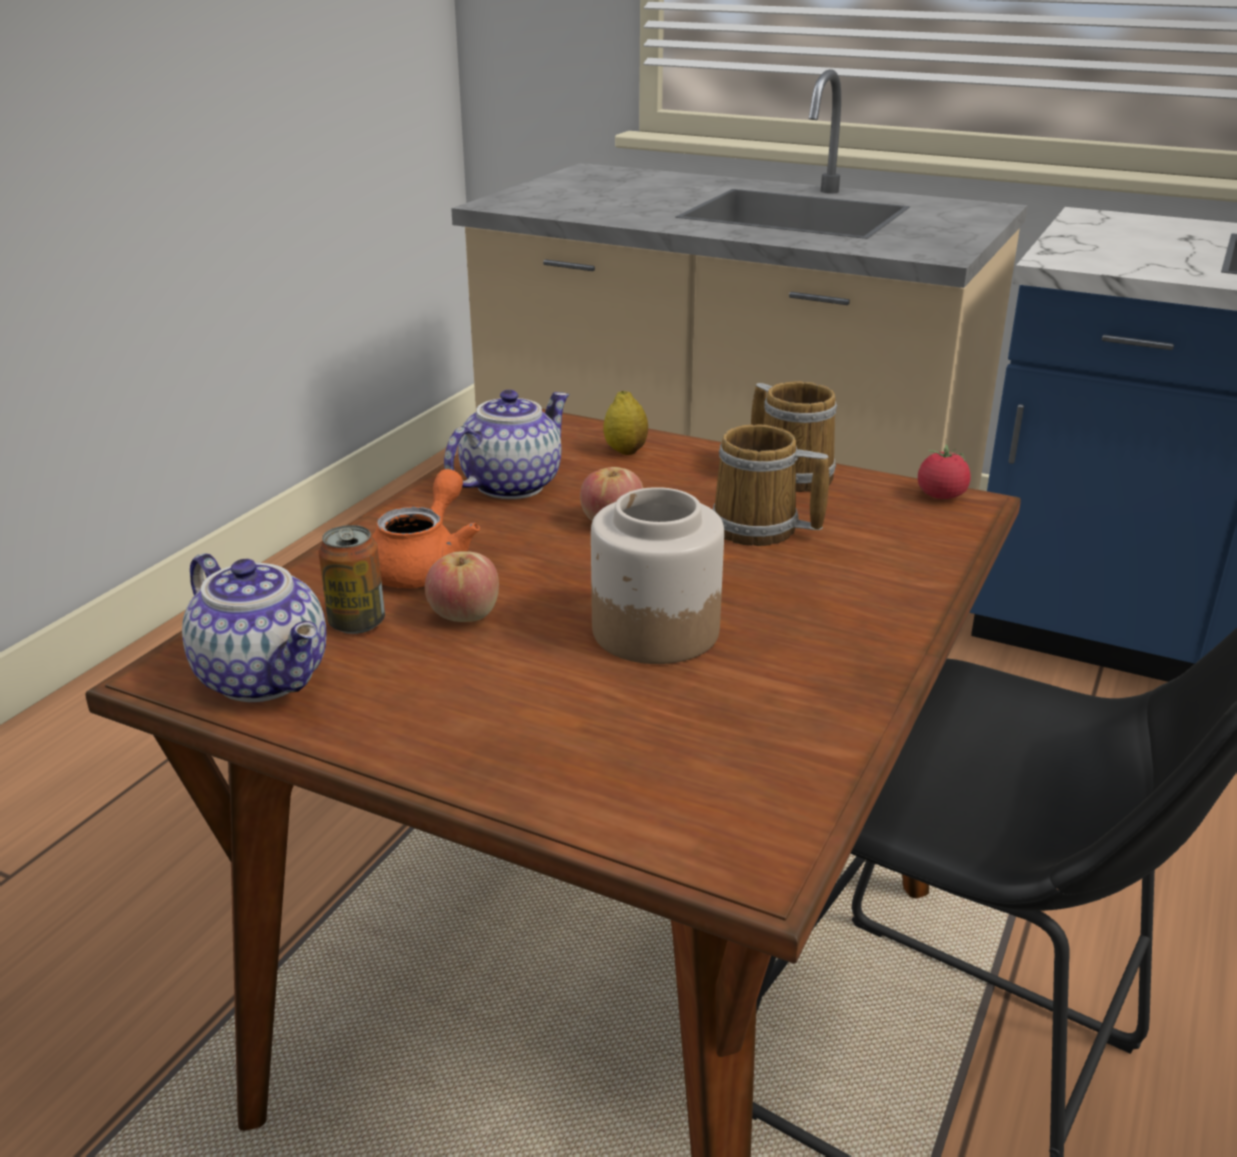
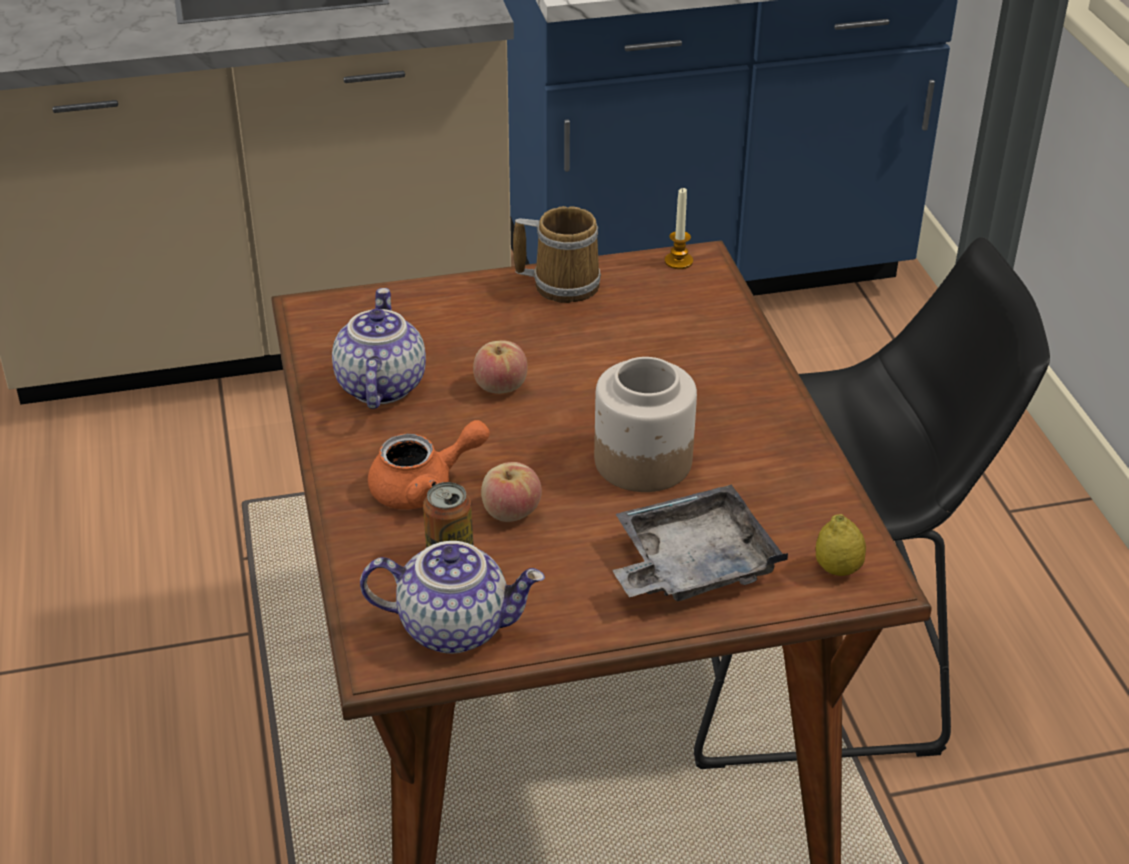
camera: 40 degrees left, 10 degrees up
orange teapot [372,469,480,588] -> orange teapot turned 90 degrees clockwise [368,420,490,509]
lemon [603,391,648,455] -> lemon moved to [816,514,866,576]
mug [712,424,829,546] -> none
tomato [918,445,971,499] -> candle [665,188,693,269]
none -> grey tray [613,485,788,601]

